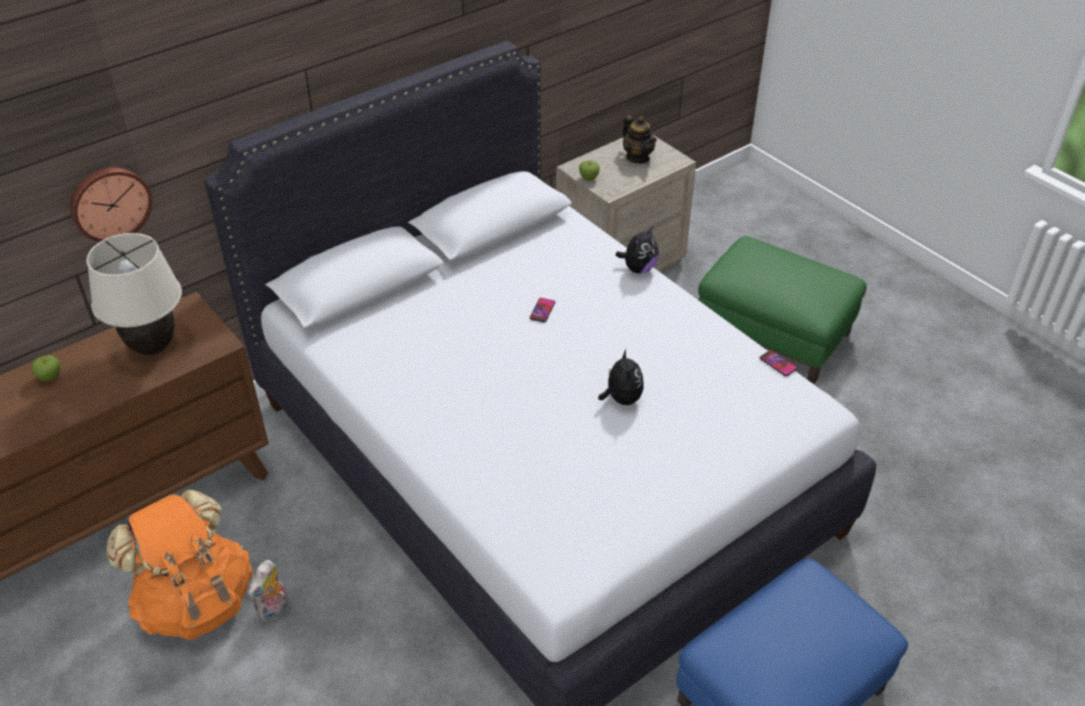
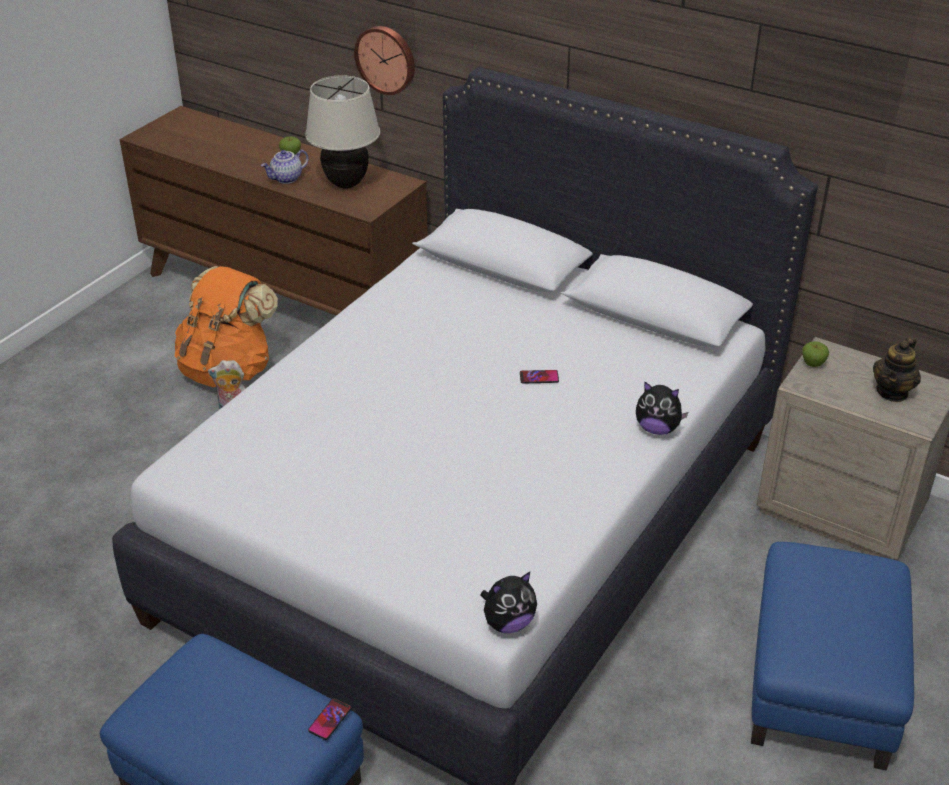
camera: 70 degrees right, 5 degrees down
plush toy [598,349,644,405] -> plush toy moved to [480,571,537,633]
green ottoman [698,236,867,384] -> blue ottoman [751,542,914,770]
phone [759,350,797,376] -> phone moved to [308,698,352,740]
none -> teapot [261,150,308,184]

